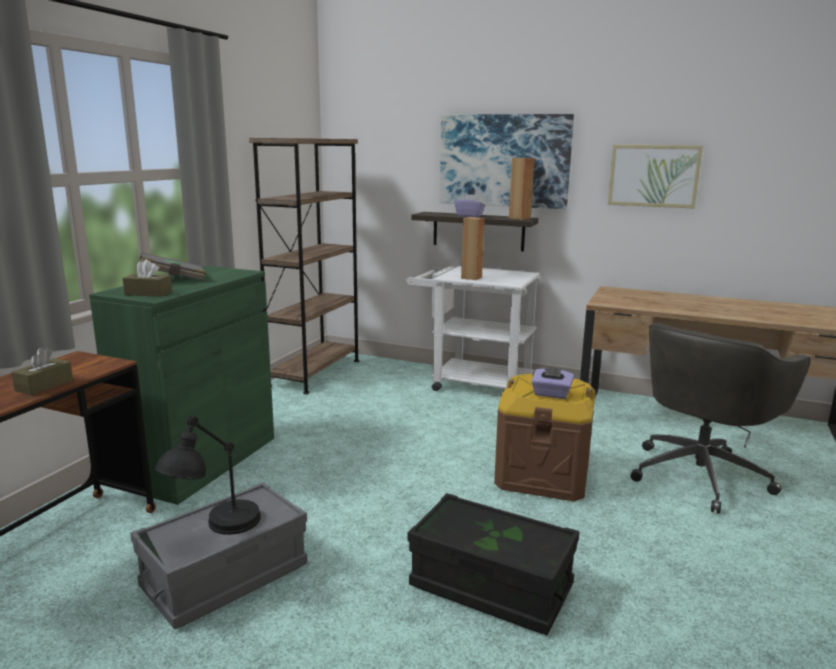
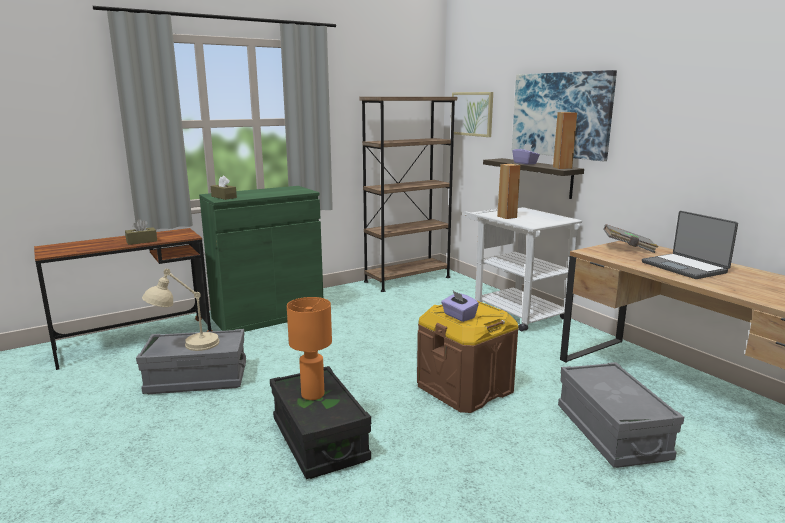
camera: 35 degrees right, 0 degrees up
grey book [139,253,207,281] -> grey book moved to [603,224,658,253]
black table lamp [155,416,261,535] -> beige table lamp [142,269,219,351]
picture [608,144,703,209] -> picture moved to [451,92,493,137]
grey office chair [630,323,810,514] -> grey storage box [558,362,684,468]
none -> orange table lamp [287,297,332,400]
none -> laptop [642,211,738,279]

